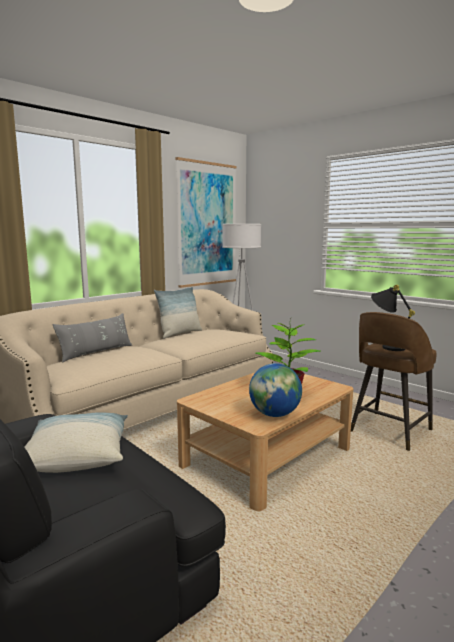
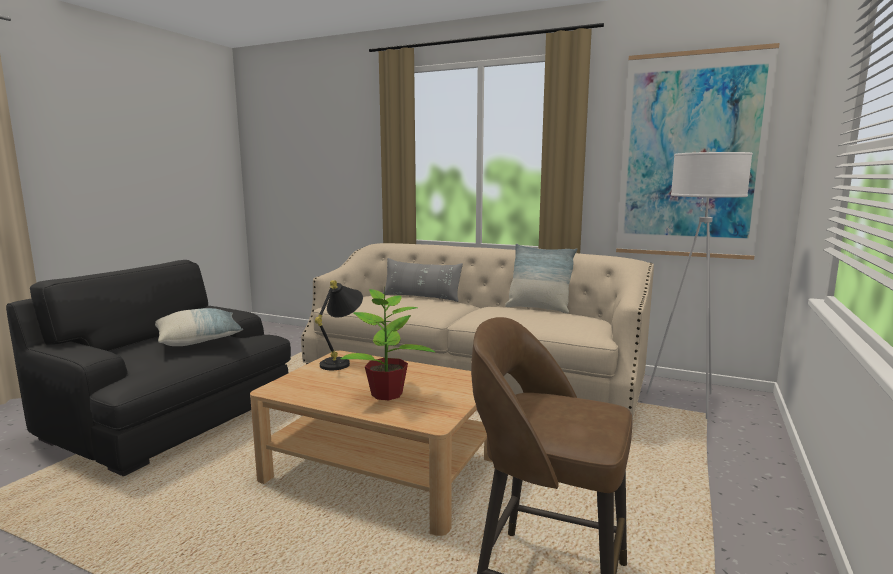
camera: 70 degrees right, 0 degrees up
globe [249,363,302,417] -> none
black table lamp [371,285,415,351] -> black table lamp moved to [314,280,363,370]

